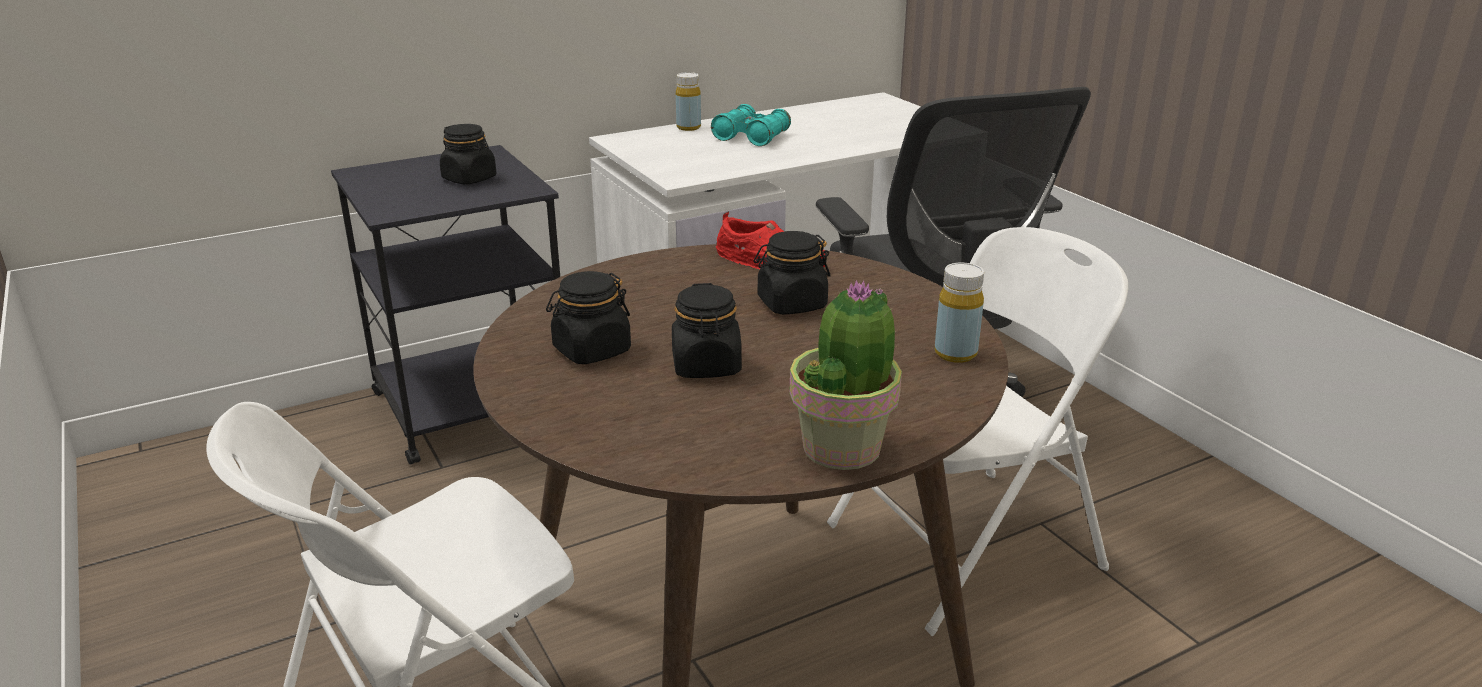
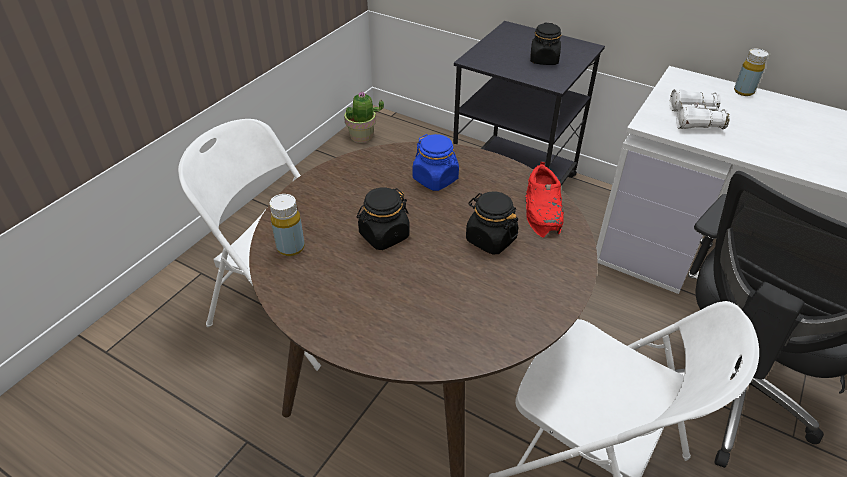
camera: 60 degrees right, 15 degrees up
black jar [546,271,631,364] -> none
turquoise binoculars [711,104,791,146] -> none
potted plant [789,280,902,470] -> potted plant moved to [344,92,384,143]
yellow bottle [935,263,984,363] -> yellow bottle moved to [269,194,305,256]
none -> blue jar [413,134,459,191]
none -> white binoculars [669,89,730,129]

